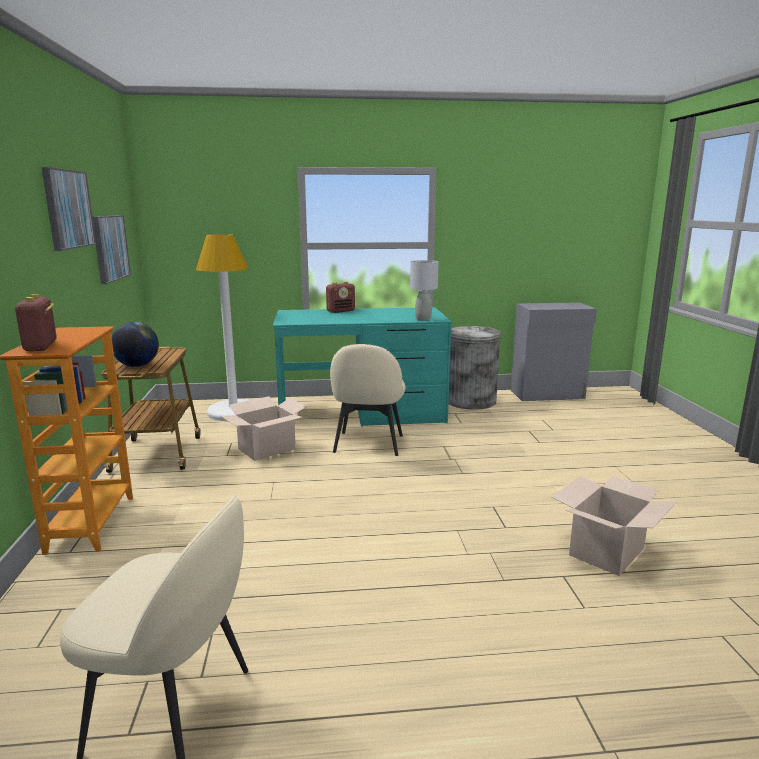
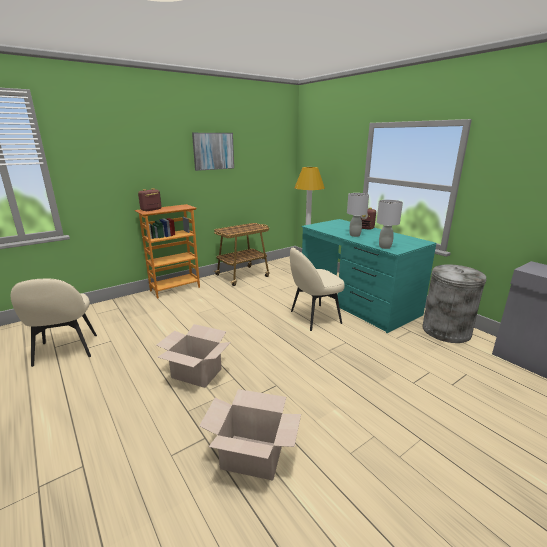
camera: 60 degrees right, 5 degrees up
picture [92,215,131,284] -> none
globe [112,322,159,367] -> none
cardboard box [221,396,307,461] -> cardboard box moved to [157,324,231,388]
none -> grey table lamp [347,193,369,237]

